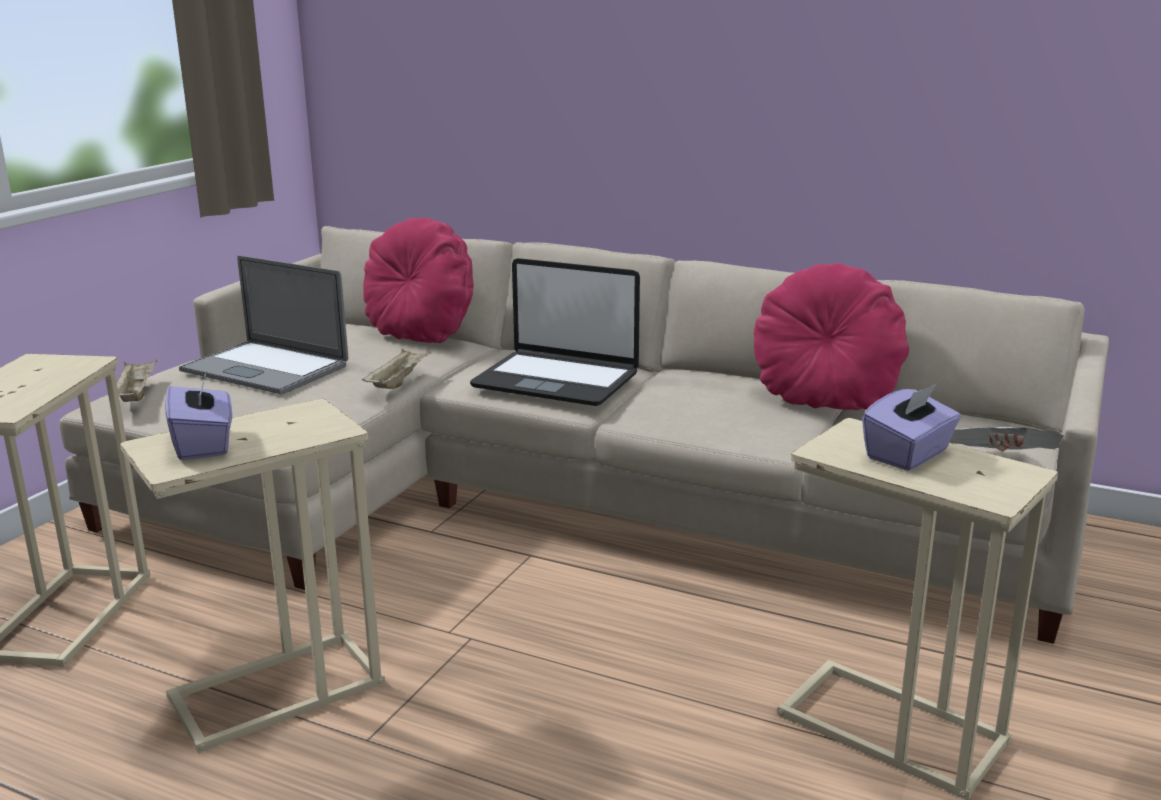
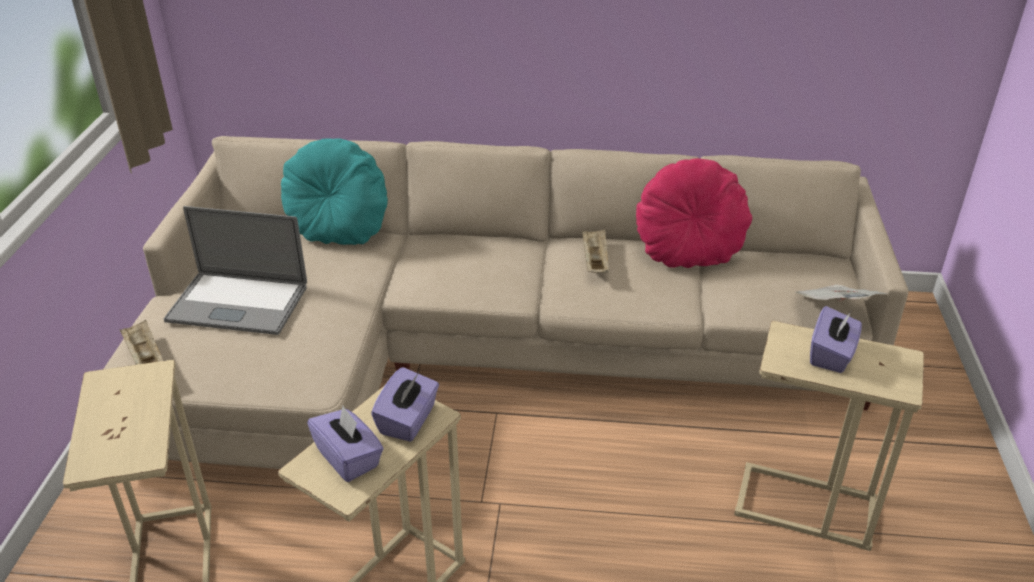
camera: 20 degrees left, 15 degrees up
beige tray [361,349,431,389] -> beige tray moved to [582,230,609,273]
pink pillow [363,218,474,343] -> turquoise pillow [281,138,388,245]
laptop [470,258,640,406] -> none
none -> purple tissue box [371,367,439,442]

